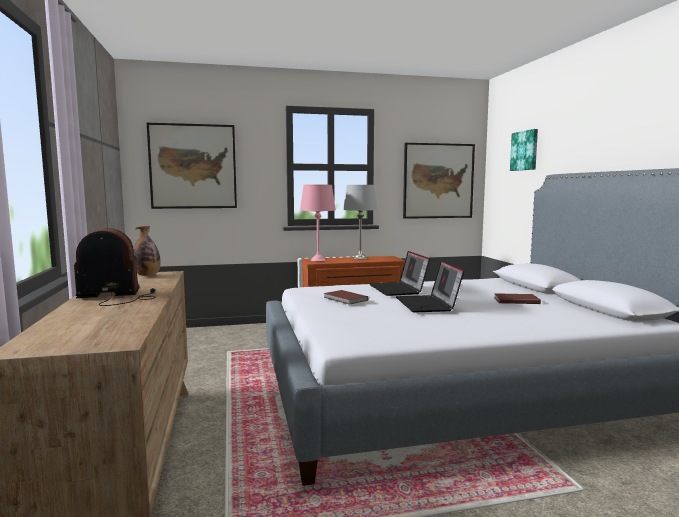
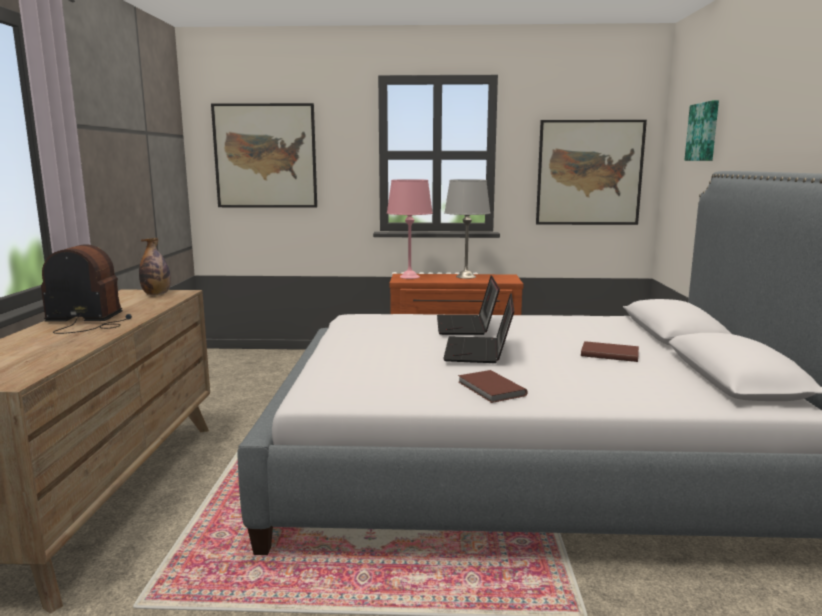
camera: 15 degrees right, 5 degrees up
brown book [324,290,368,305] -> brown book moved to [458,370,527,403]

